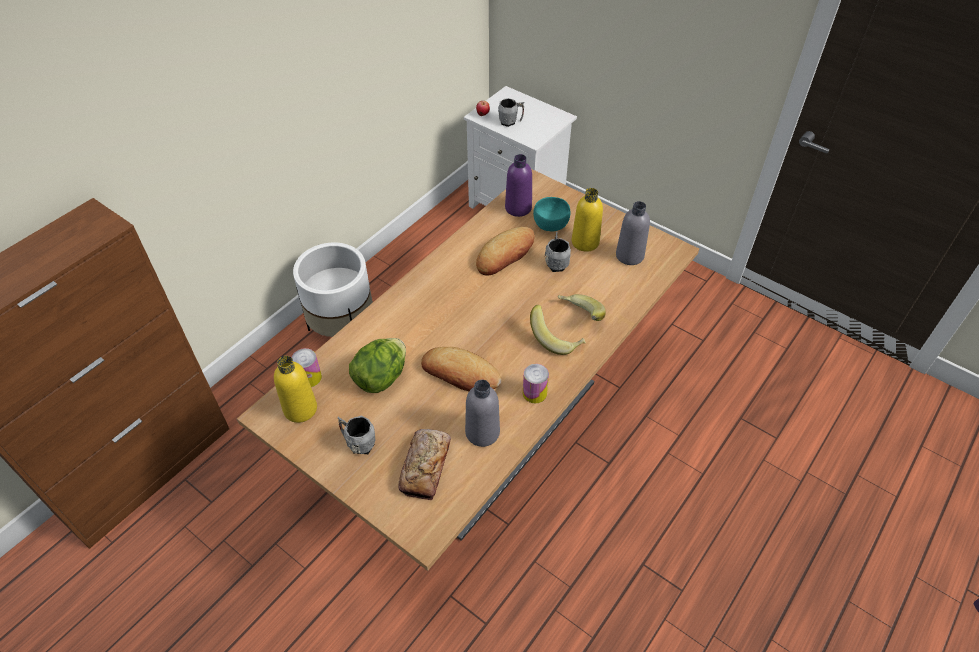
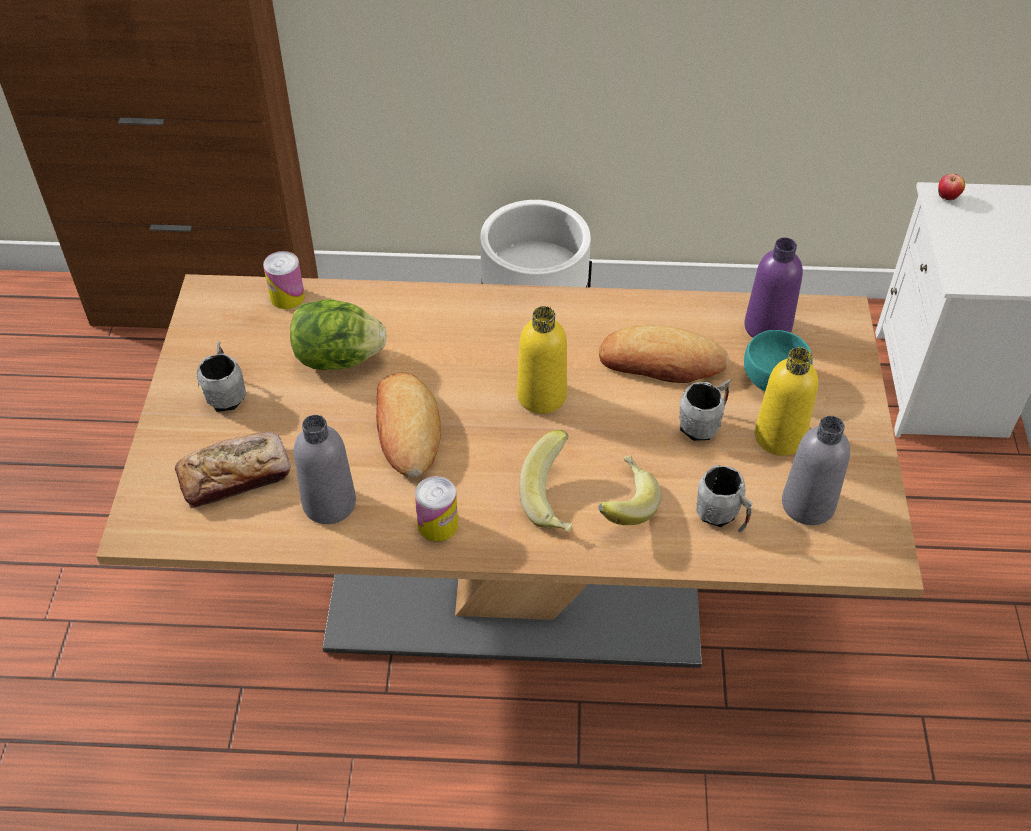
camera: 55 degrees right, 0 degrees up
yellow bottle [274,356,317,423] -> yellow bottle moved to [517,306,567,414]
grey mug [498,98,524,127] -> grey mug moved to [696,465,753,532]

